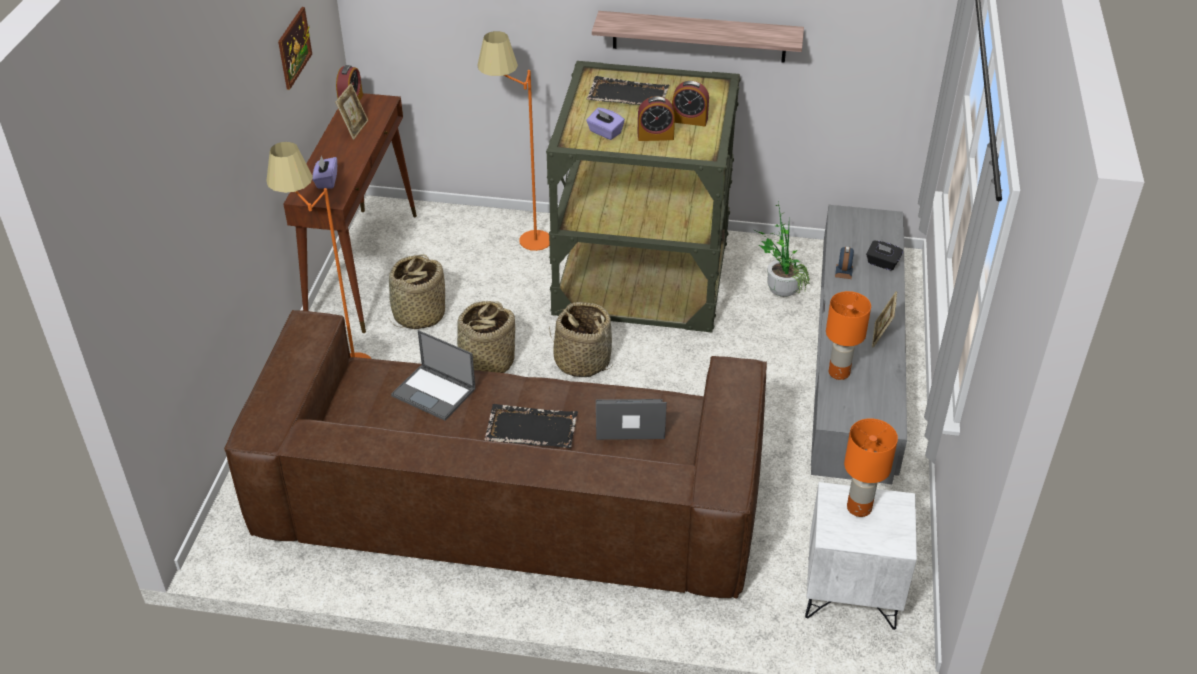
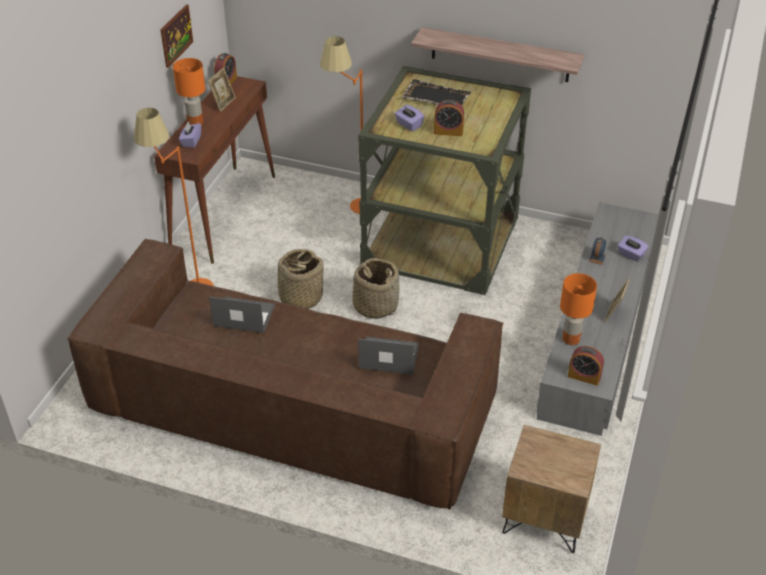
camera: 10 degrees right, 0 degrees up
basket [387,254,445,329] -> none
laptop [391,330,476,420] -> laptop turned 150 degrees clockwise [209,296,275,333]
black tray [484,404,578,448] -> none
alarm clock [672,81,709,126] -> alarm clock moved to [568,346,604,386]
potted plant [759,201,810,297] -> none
white nightstand [805,482,917,630] -> brown nightstand [502,425,601,553]
orange table lamp [844,418,898,517] -> orange table lamp moved to [173,58,205,125]
black tissue box [866,241,903,271] -> purple tissue box [618,235,649,262]

